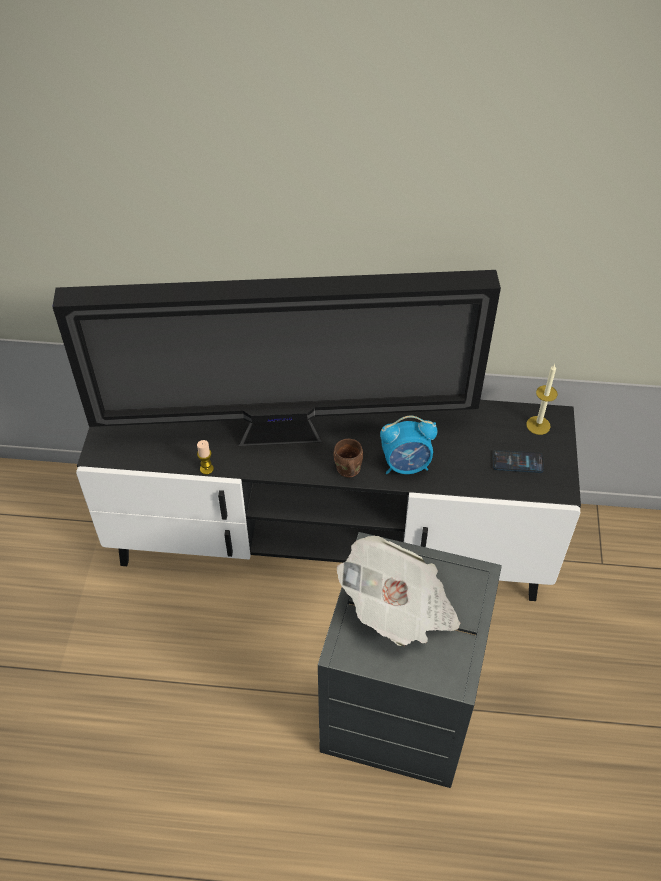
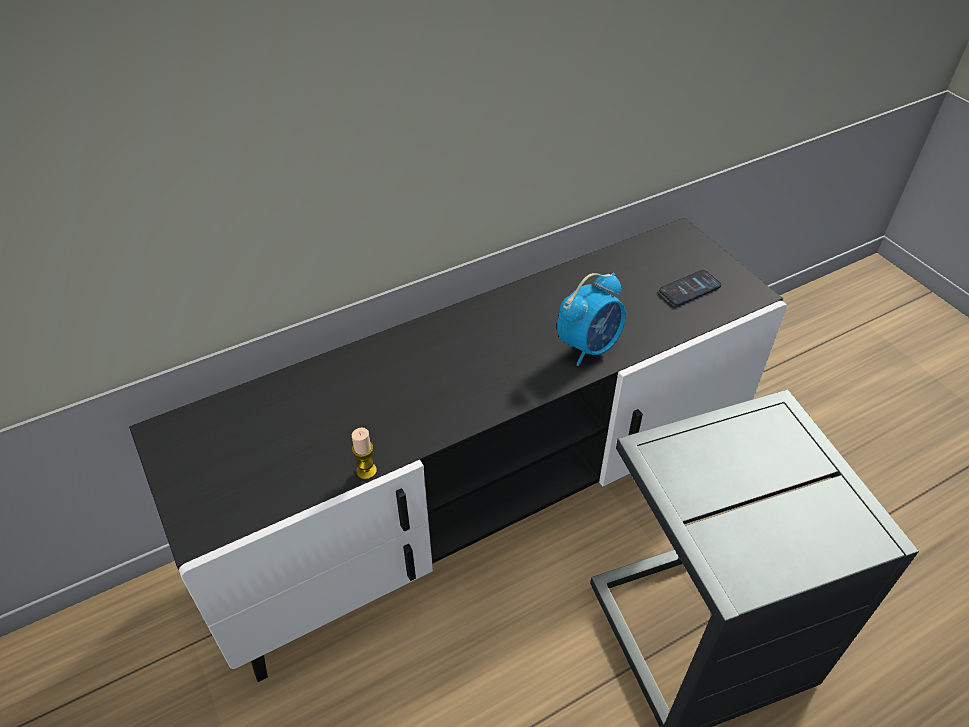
camera: 35 degrees left, 5 degrees down
television [52,270,501,446] -> none
brown mug [333,439,363,478] -> none
newspaper [337,536,460,646] -> none
candle [526,364,558,435] -> none

